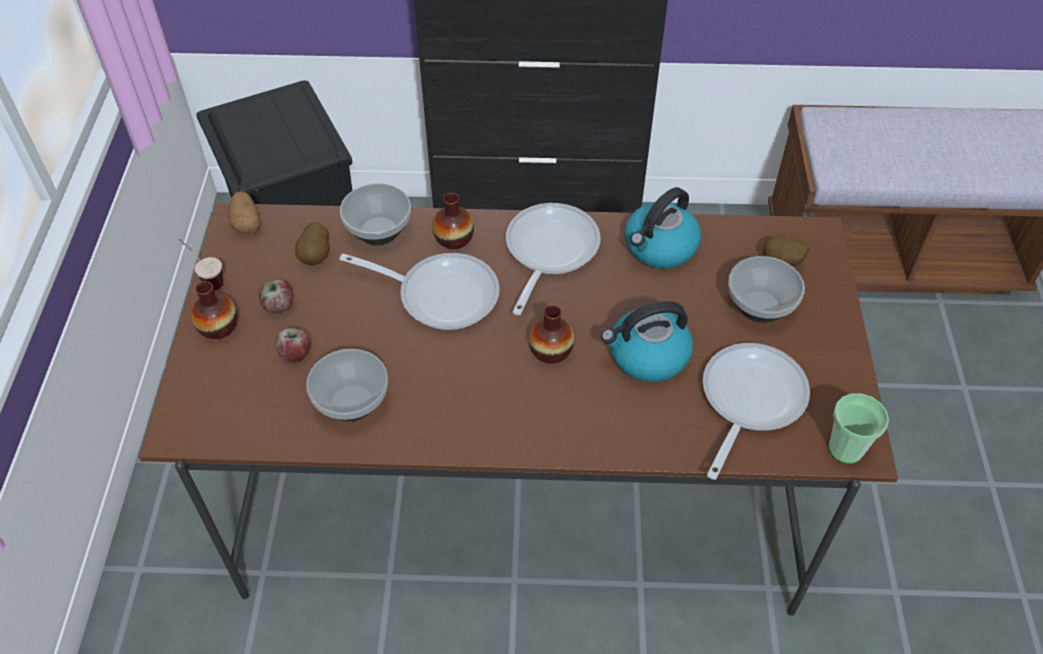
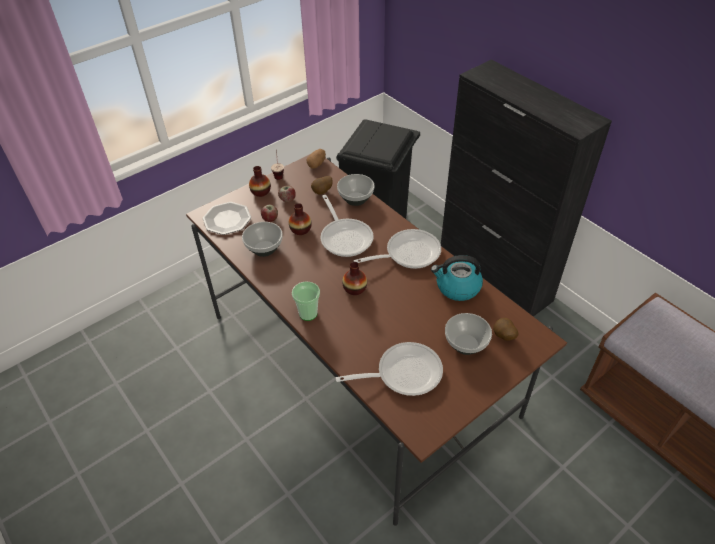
camera: 50 degrees right, 5 degrees down
vase [433,193,474,249] -> vase moved to [289,203,312,235]
kettle [601,301,693,382] -> none
cup [829,393,889,464] -> cup moved to [292,282,320,321]
none -> plate [203,202,251,235]

